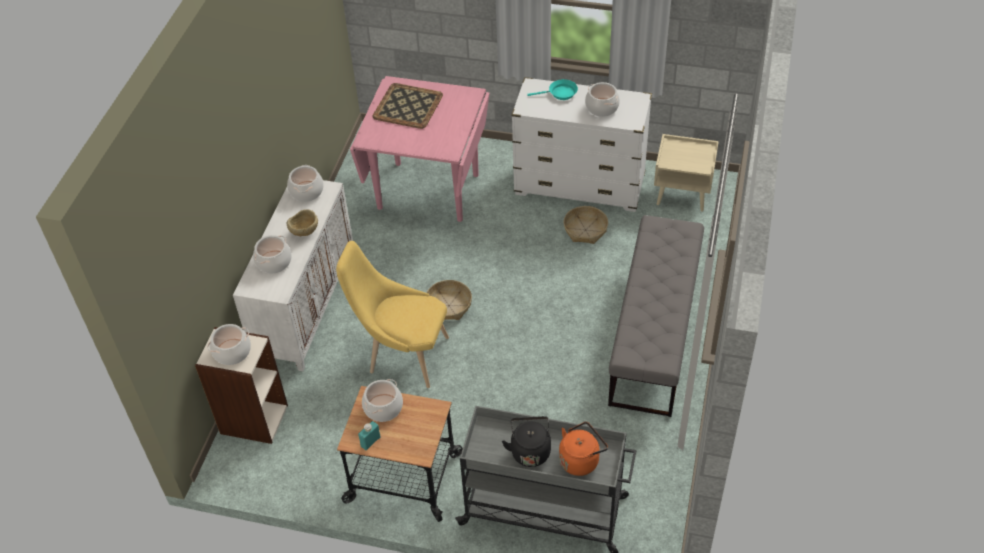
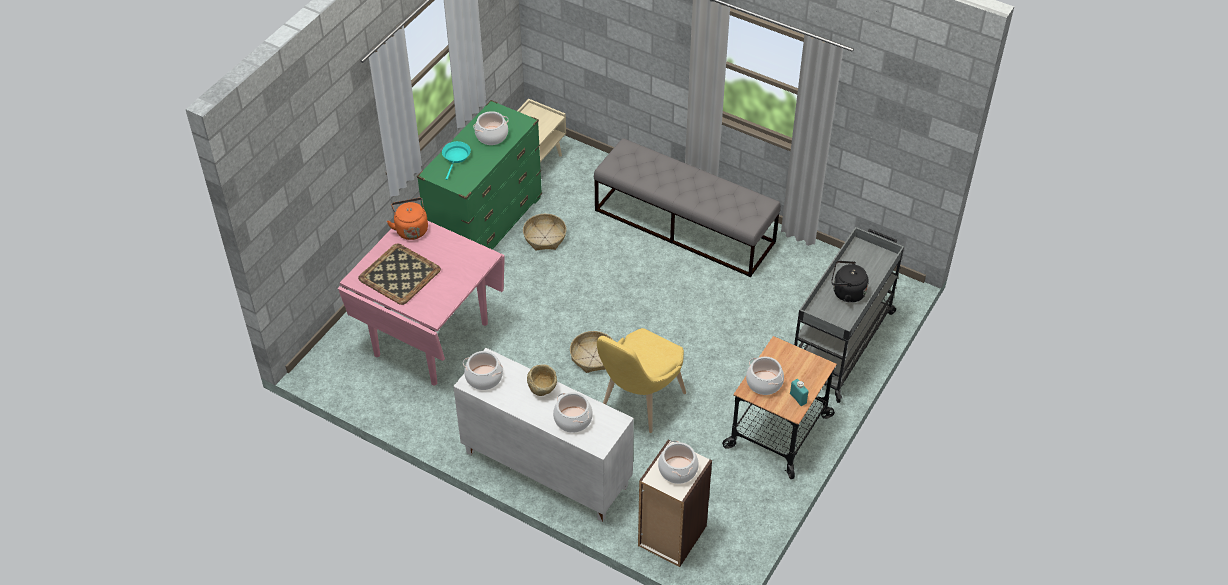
camera: 75 degrees left, 0 degrees up
white dresser [512,77,652,212] -> green dresser [417,100,542,250]
orange kettle [559,422,608,476] -> orange kettle moved to [387,198,428,240]

